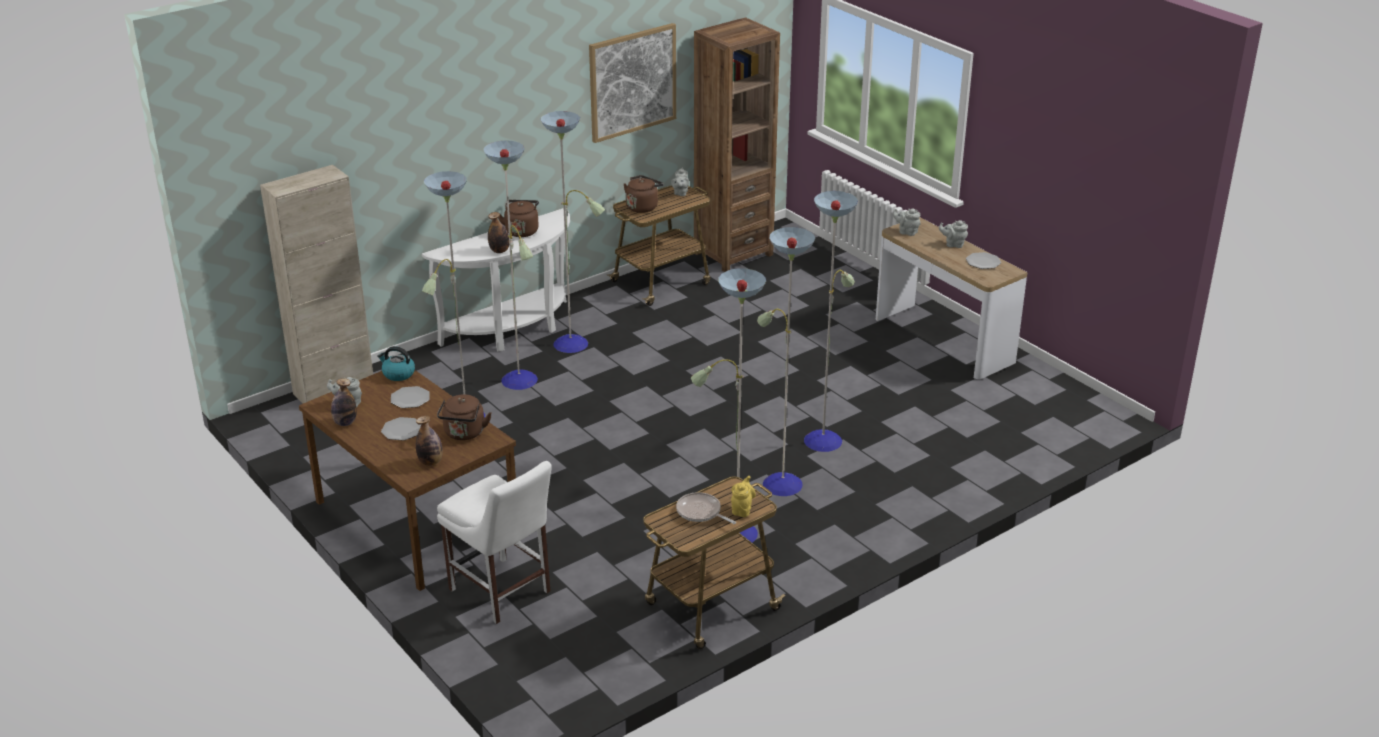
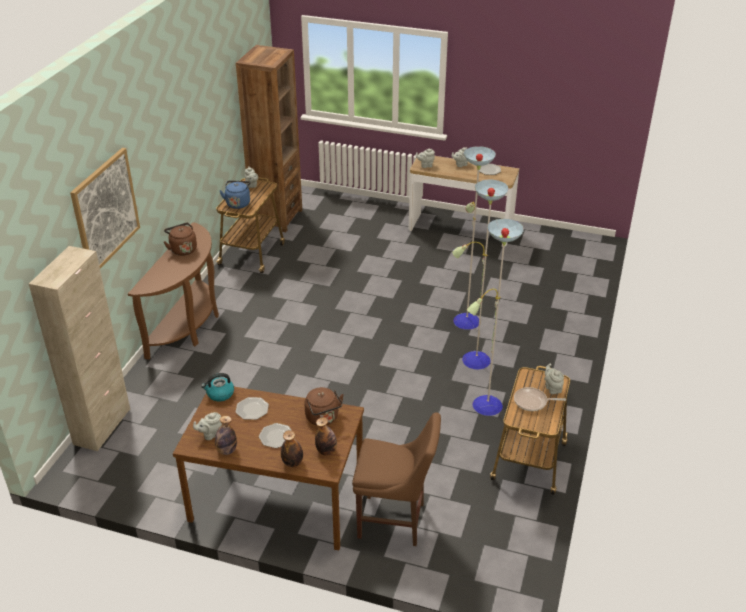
camera: 35 degrees left, 5 degrees up
floor lamp [422,111,605,418] -> none
white console table [422,208,570,352] -> brown console table [128,222,219,360]
white chair [437,461,552,624] -> brown chair [352,412,441,546]
bottle [488,212,509,253] -> bottle moved to [281,430,303,467]
picture [589,23,676,143] -> picture moved to [70,148,140,268]
brown kettle [624,175,664,213] -> blue kettle [219,181,251,209]
yellow teapot [731,476,756,517] -> grey teapot [544,363,564,394]

